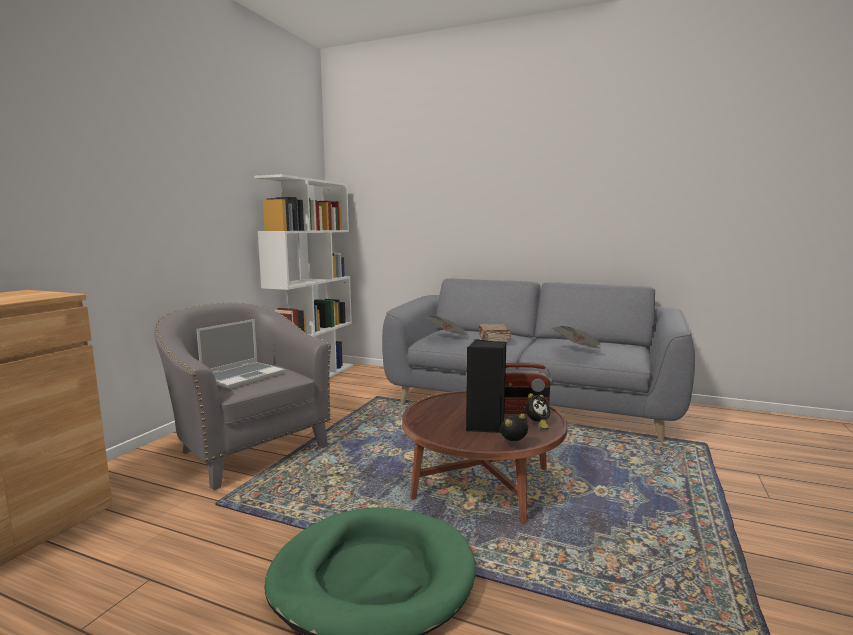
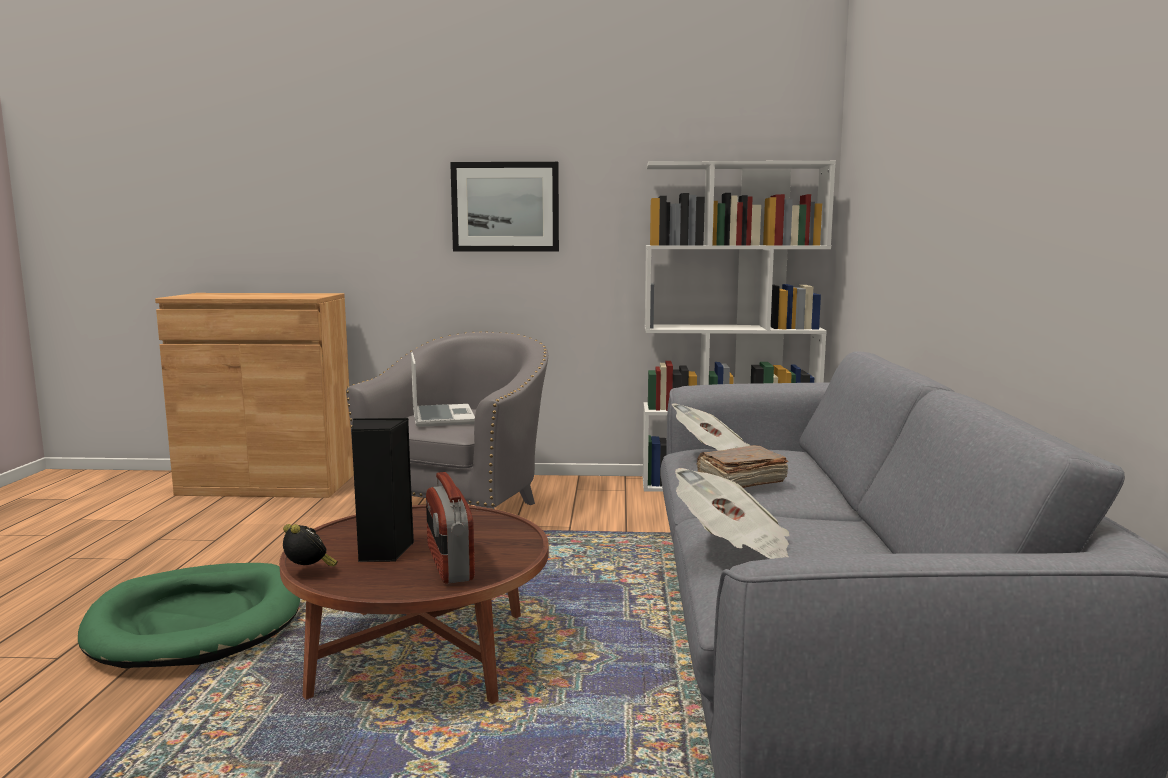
camera: 70 degrees right, 0 degrees up
laptop [197,319,285,389] -> laptop turned 120 degrees counterclockwise [411,353,475,427]
alarm clock [525,393,550,430] -> none
none -> picture [450,162,559,252]

